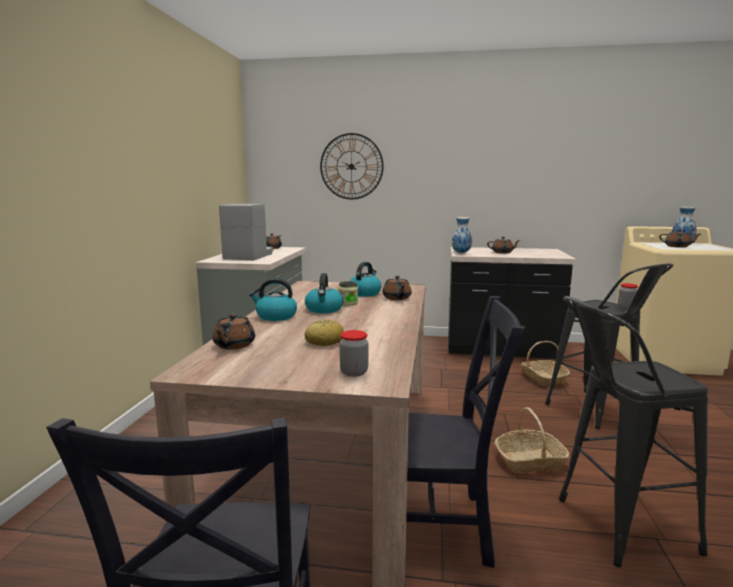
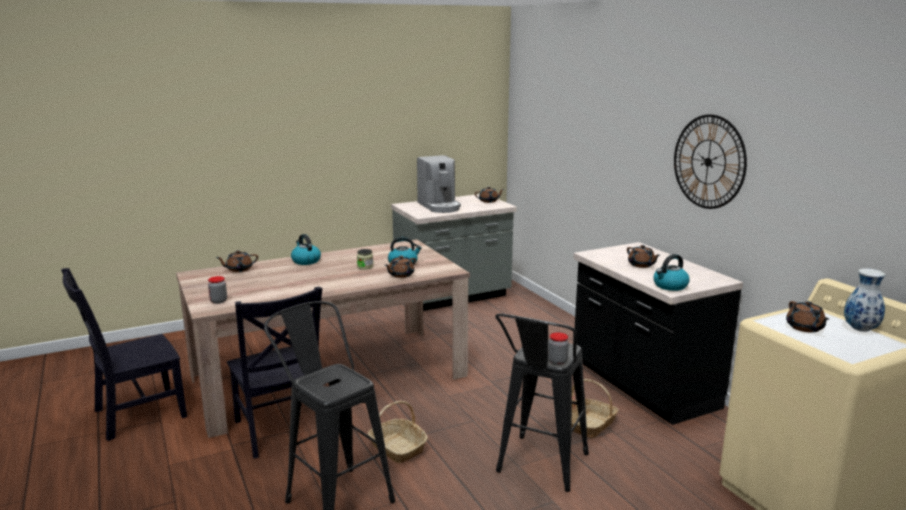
camera: 55 degrees right, 5 degrees up
coffee machine [219,204,273,260] -> coffee machine turned 90 degrees clockwise [417,155,461,213]
kettle [305,273,343,313] -> kettle moved to [653,254,690,291]
bread [305,319,344,346] -> none
wall clock [320,133,384,200] -> wall clock moved to [674,114,747,209]
vase [452,217,472,253] -> none

